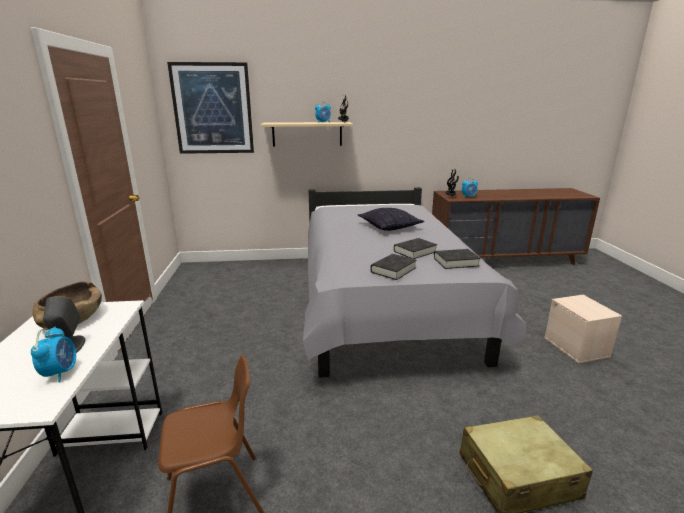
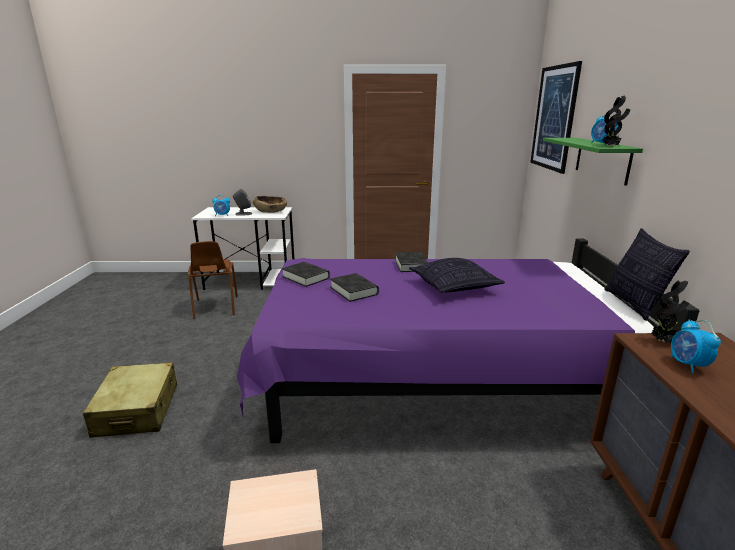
camera: 95 degrees right, 0 degrees up
beige shelf [261,122,353,146] -> green shelf [543,138,643,186]
grey bed [303,187,526,377] -> purple bed [237,238,699,443]
black book [434,249,481,269] -> black book moved to [395,252,428,272]
none -> pillow [604,228,690,321]

